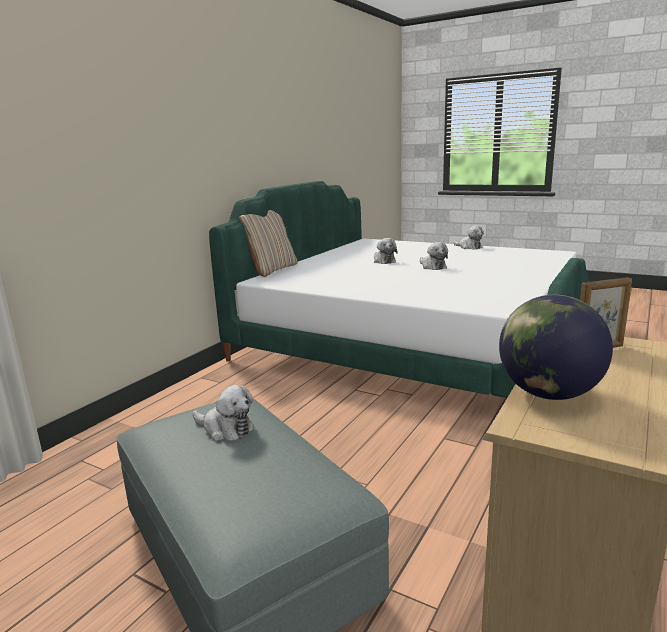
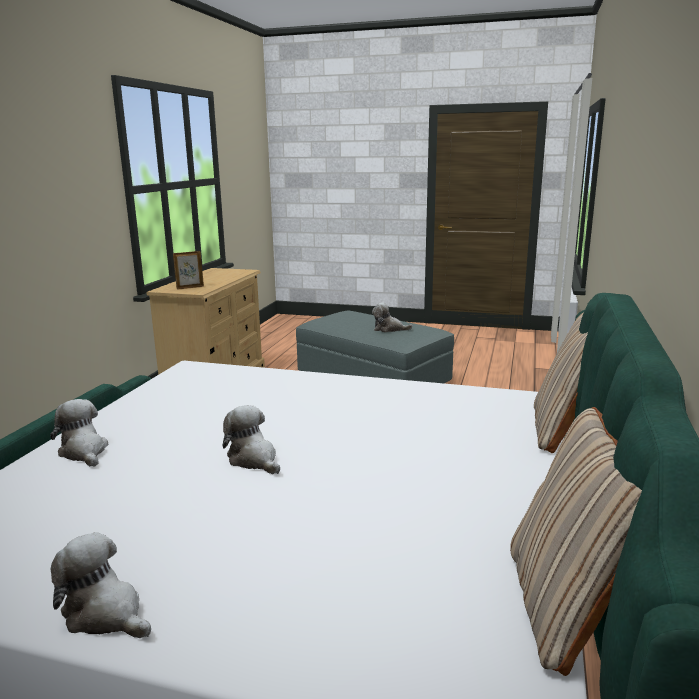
camera: 165 degrees right, 0 degrees up
plush toy [374,238,398,264] -> plush toy moved to [50,399,108,467]
globe [499,295,613,400] -> none
none -> beige pillow [510,407,642,676]

